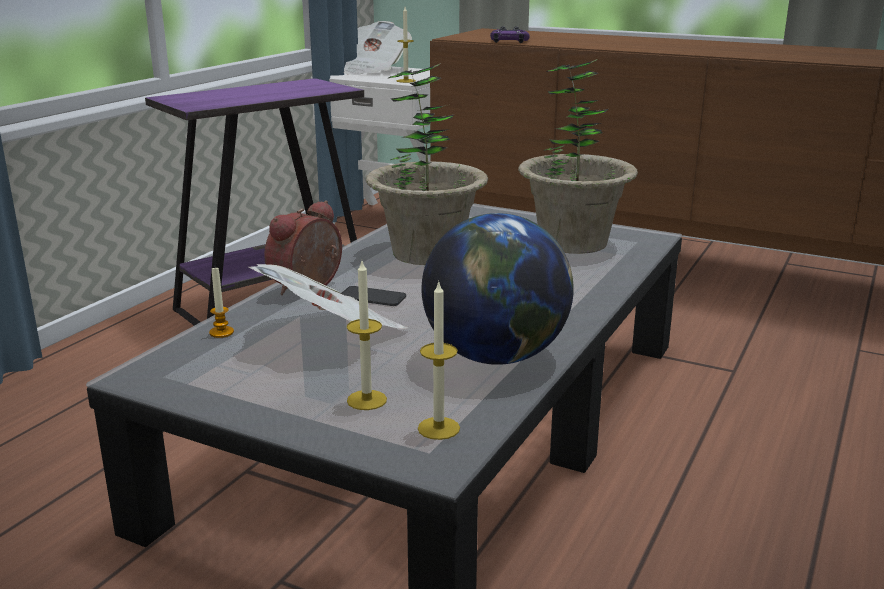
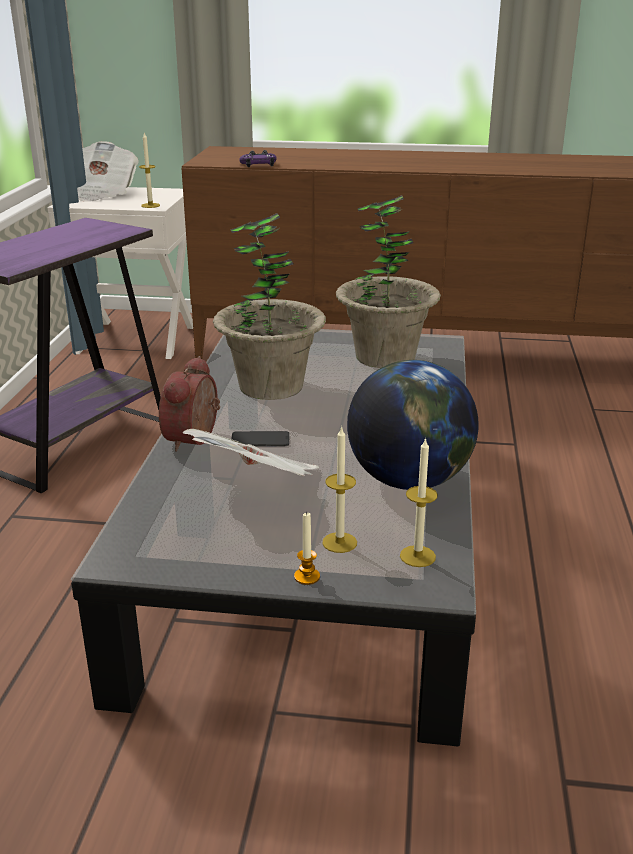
camera: 20 degrees left, 5 degrees up
candle [209,268,234,338] -> candle moved to [294,512,320,585]

